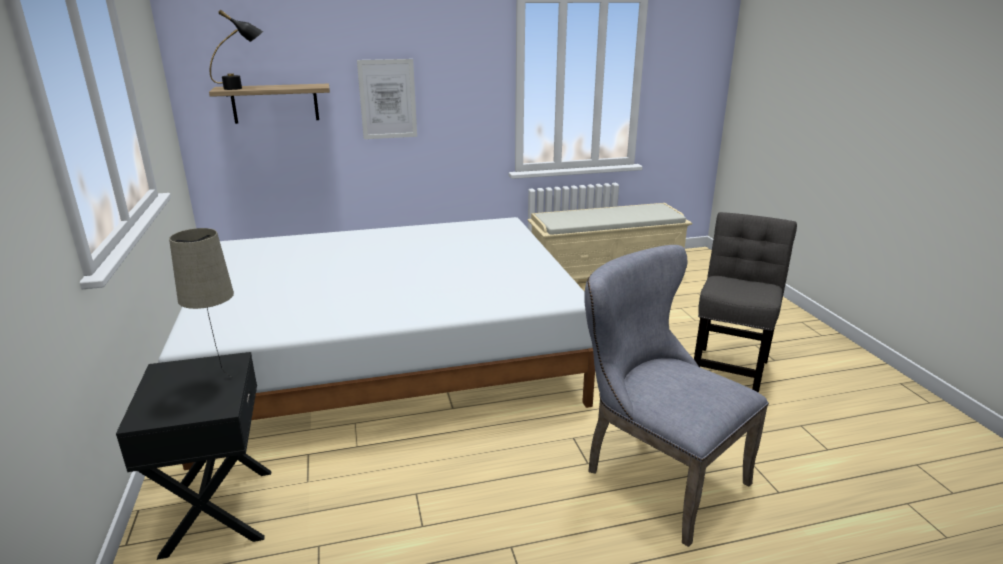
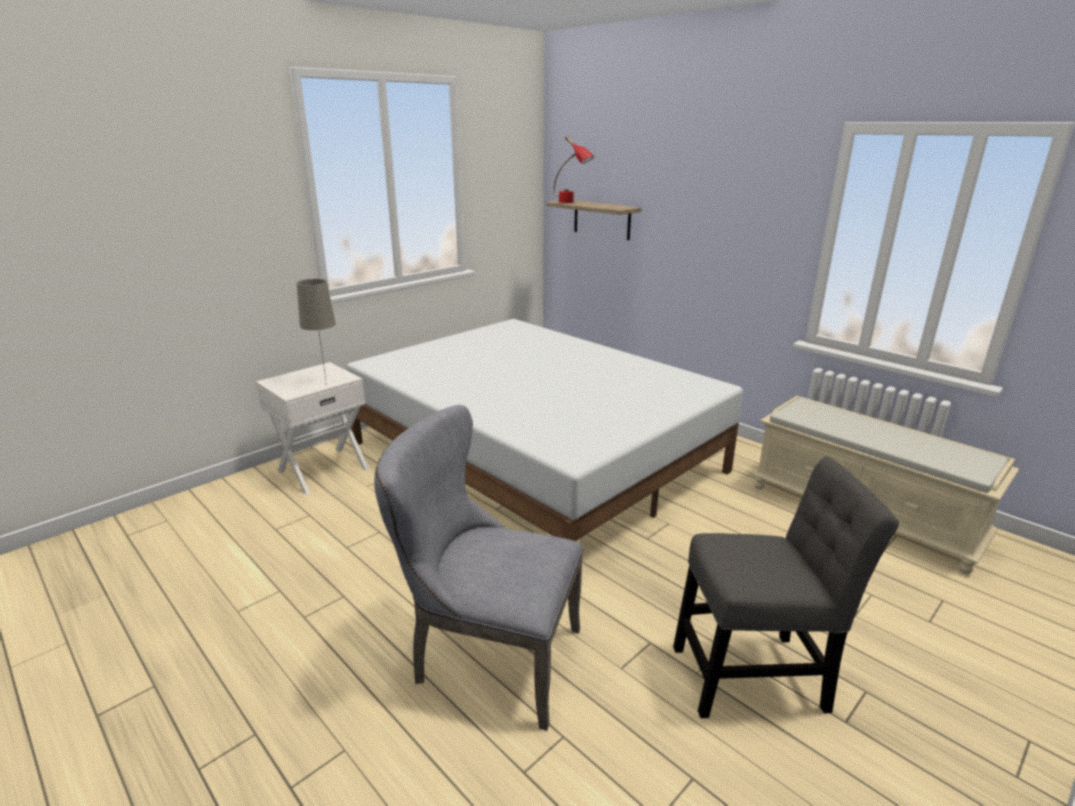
camera: 60 degrees right, 0 degrees up
black nightstand [116,352,271,560] -> white nightstand [256,362,369,495]
black table lamp [210,10,263,90] -> red table lamp [554,136,594,203]
picture [357,59,417,139] -> none
grey chair [584,245,769,547] -> grey chair turned 90 degrees counterclockwise [374,405,583,731]

